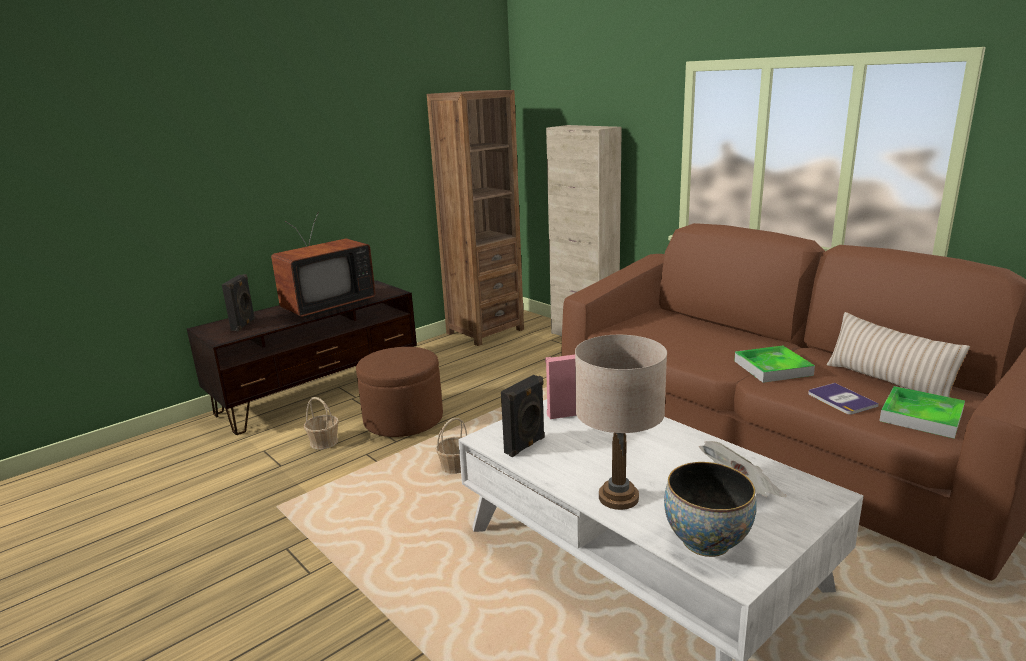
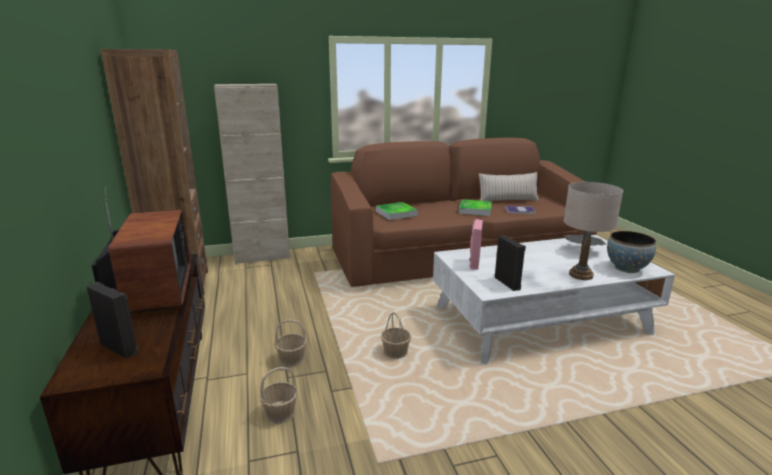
camera: 65 degrees left, 0 degrees up
brown ottoman [356,347,443,437] -> basket [275,319,307,367]
tray [879,386,965,439] -> tray moved to [376,202,418,220]

